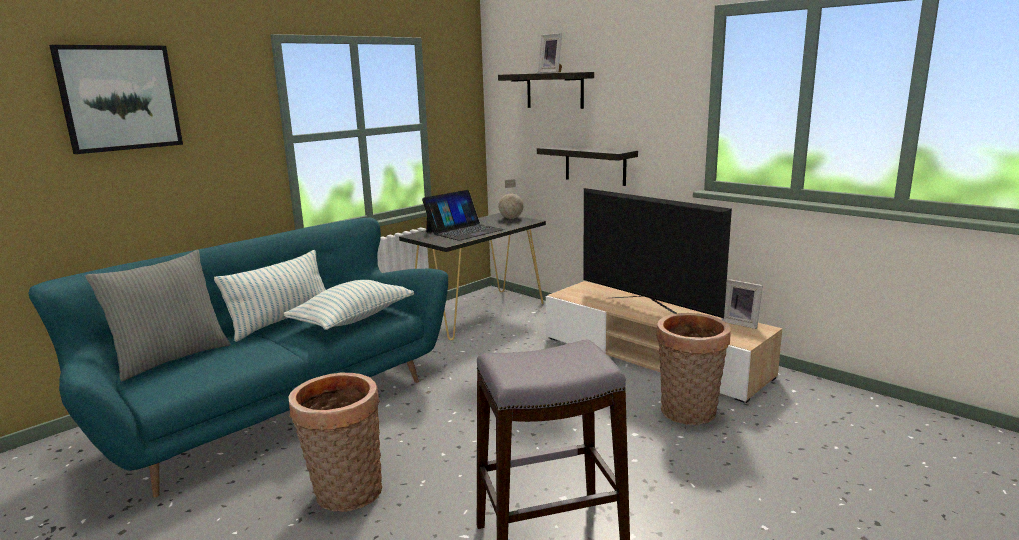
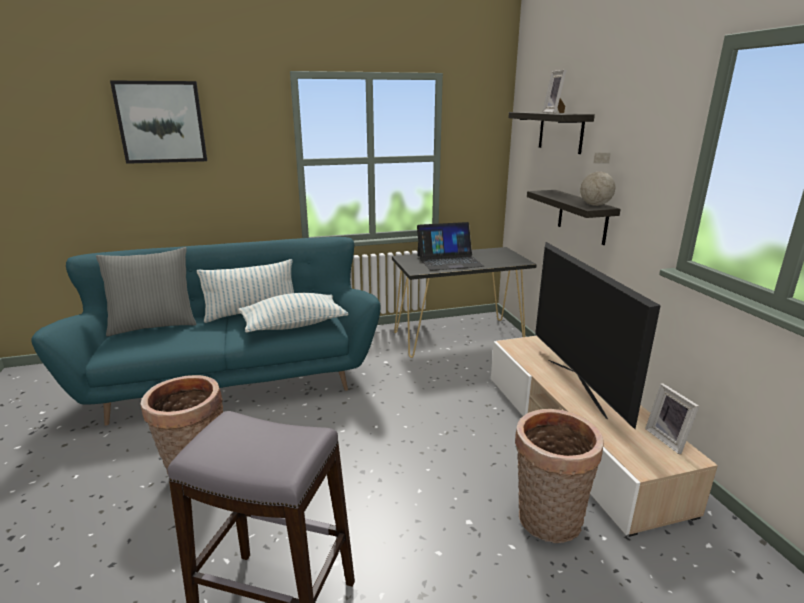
camera: 30 degrees right, 5 degrees up
globe [498,179,523,219] -> globe moved to [580,153,615,206]

